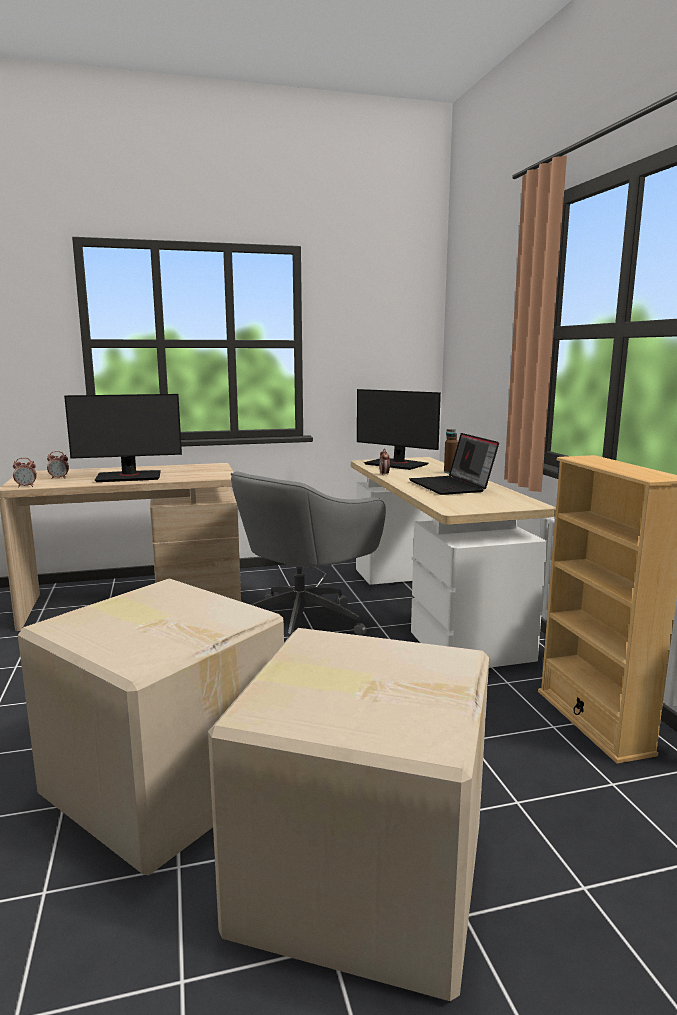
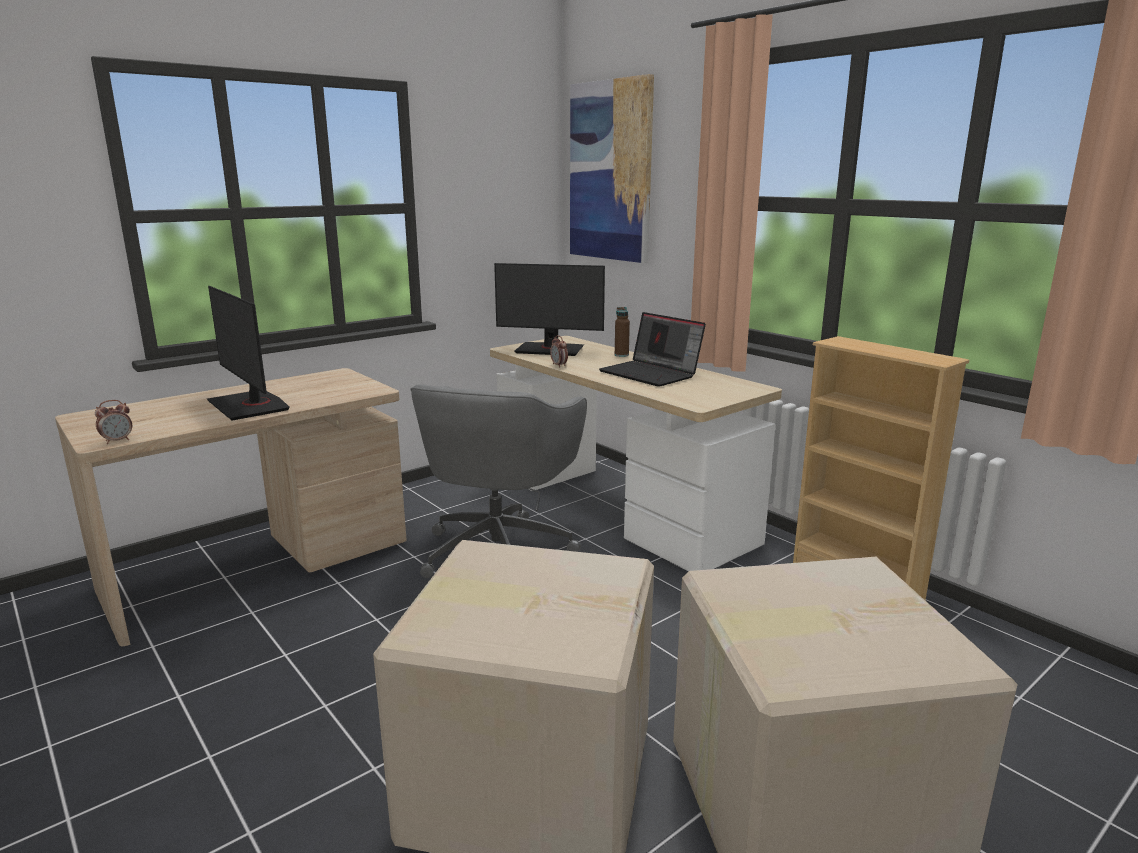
camera: 25 degrees left, 5 degrees up
alarm clock [47,451,69,479] -> none
monitor [64,394,182,482] -> monitor turned 90 degrees clockwise [207,286,290,421]
none -> picture [570,74,654,263]

